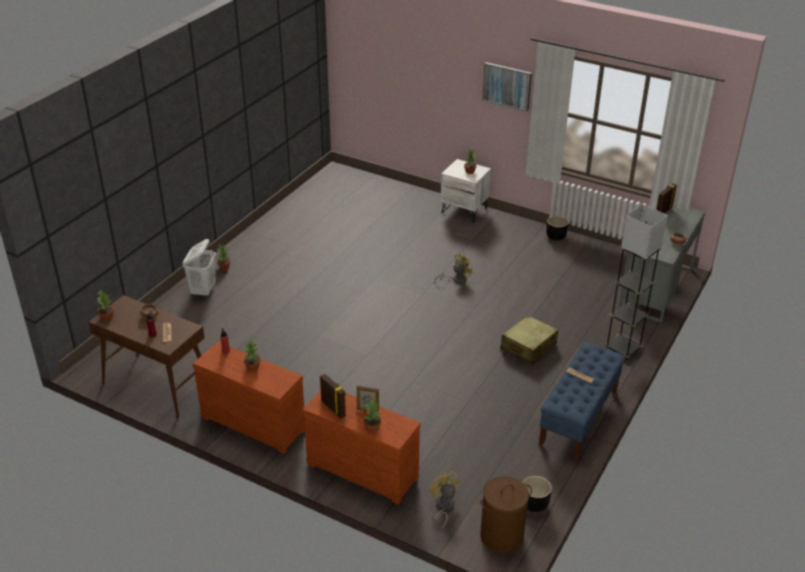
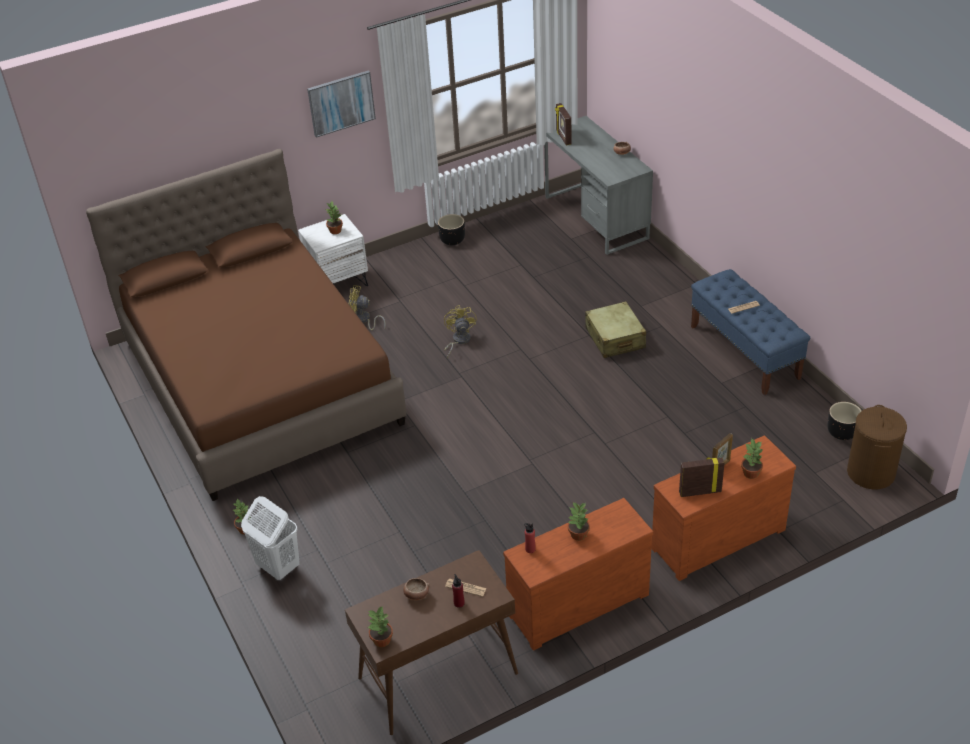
camera: 55 degrees left, 5 degrees up
yellow fan [429,471,459,529] -> yellow fan moved to [349,285,386,330]
grey floor lamp [605,204,668,361] -> none
none -> brown bed [86,149,407,501]

